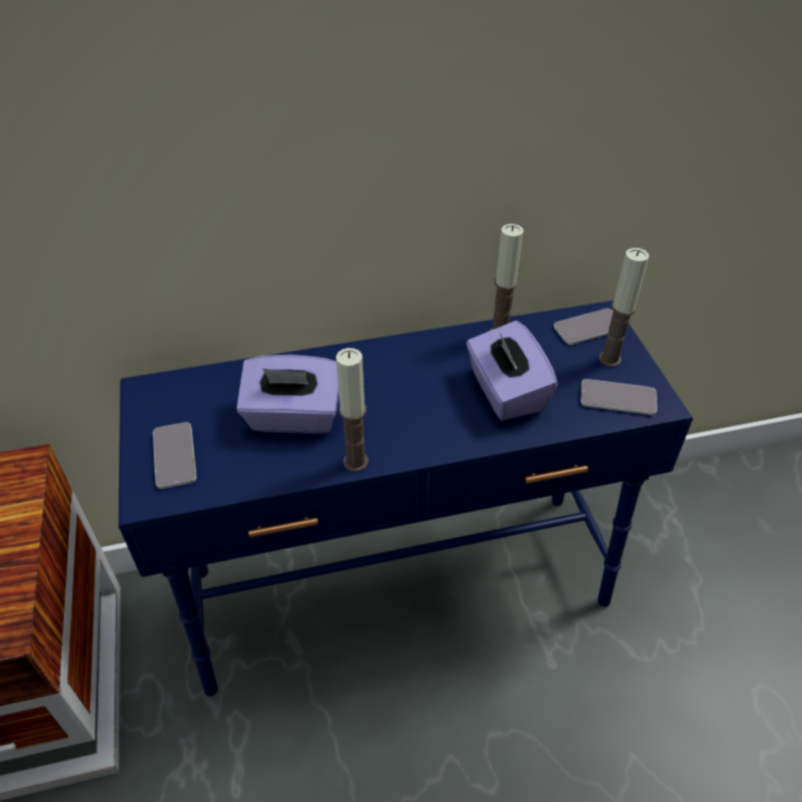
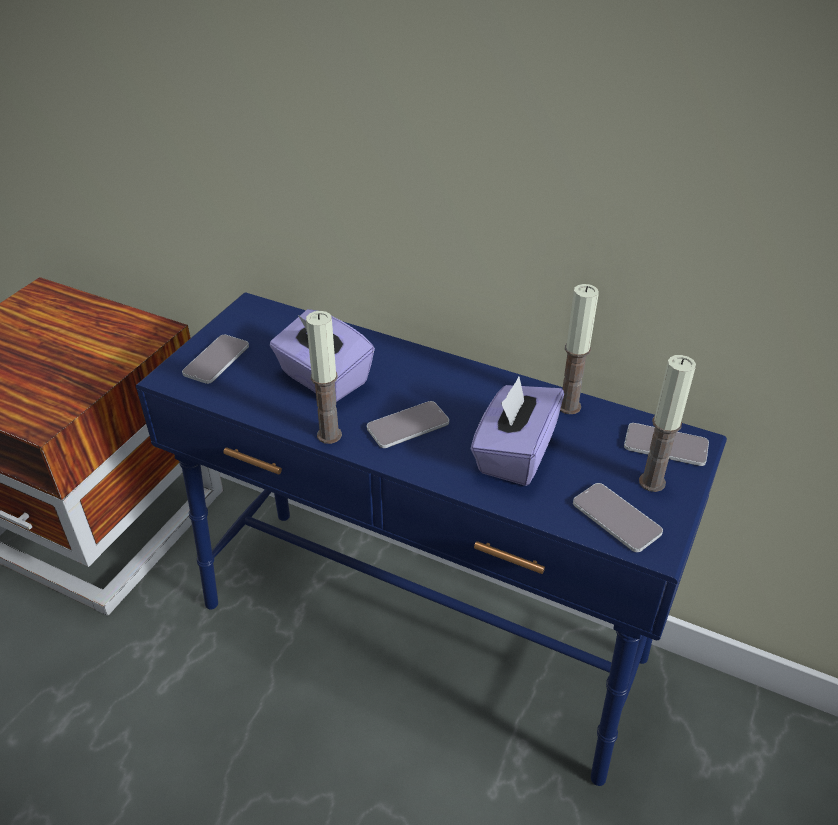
camera: 40 degrees right, 5 degrees down
none -> phone [367,401,449,448]

